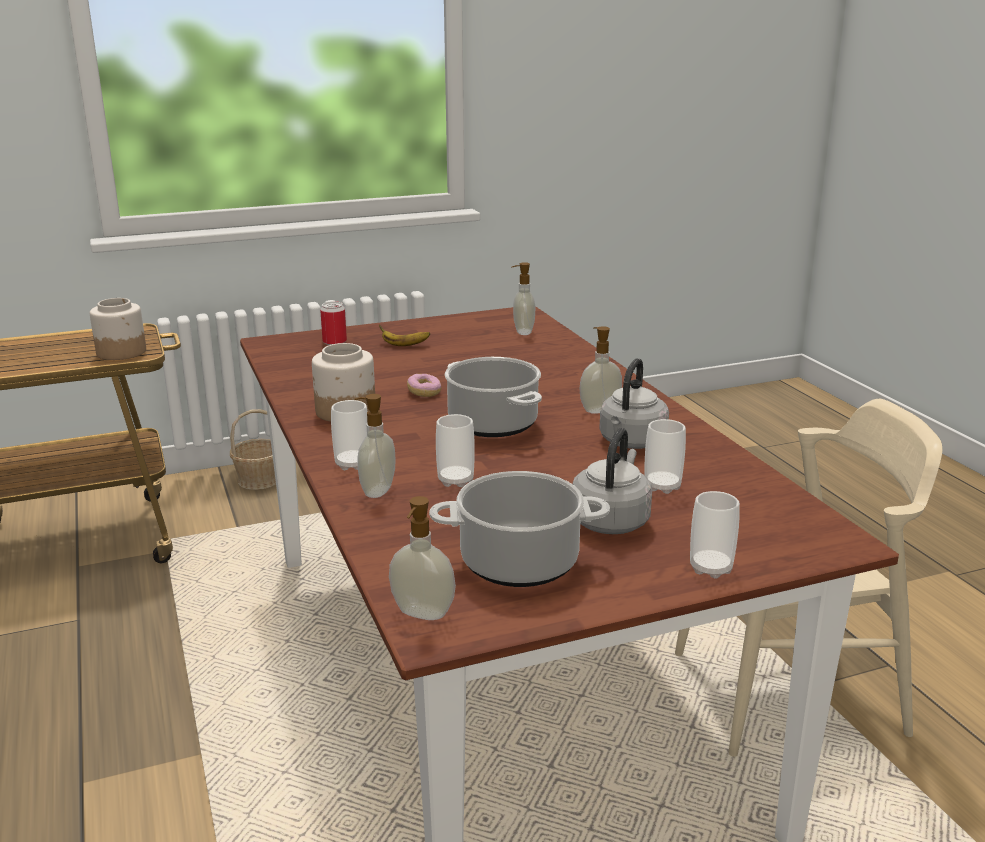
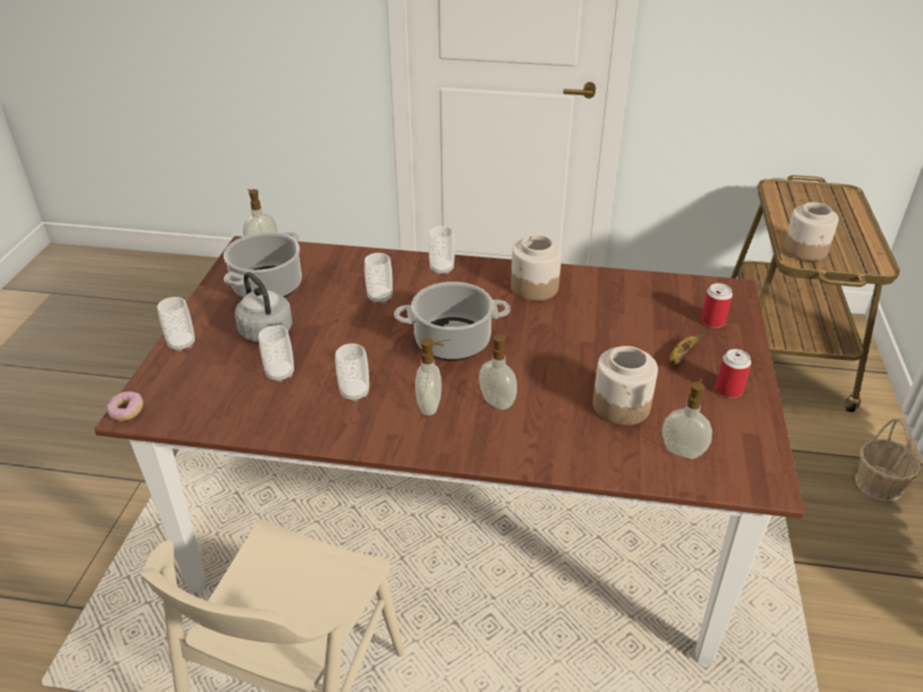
camera: 120 degrees right, 15 degrees up
soap dispenser [355,394,396,498] -> soap dispenser moved to [479,334,517,410]
donut [407,374,442,397] -> donut moved to [107,391,143,421]
grey kettle [599,358,669,449] -> cup [335,344,369,402]
none -> jar [593,346,658,425]
none -> can [716,349,751,398]

